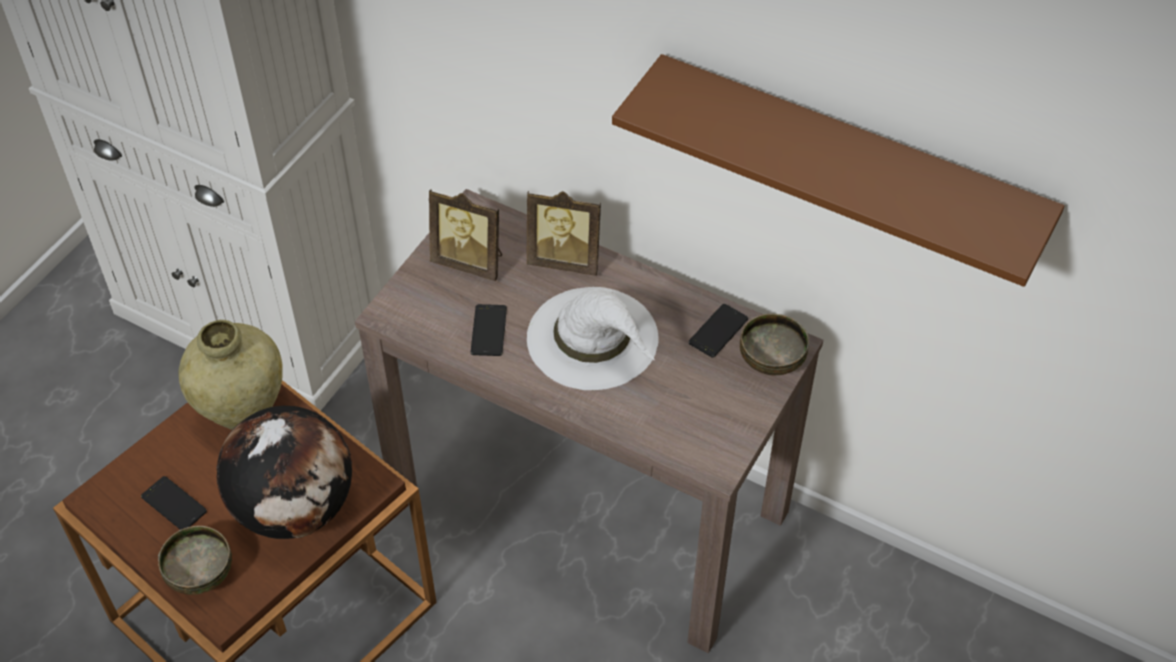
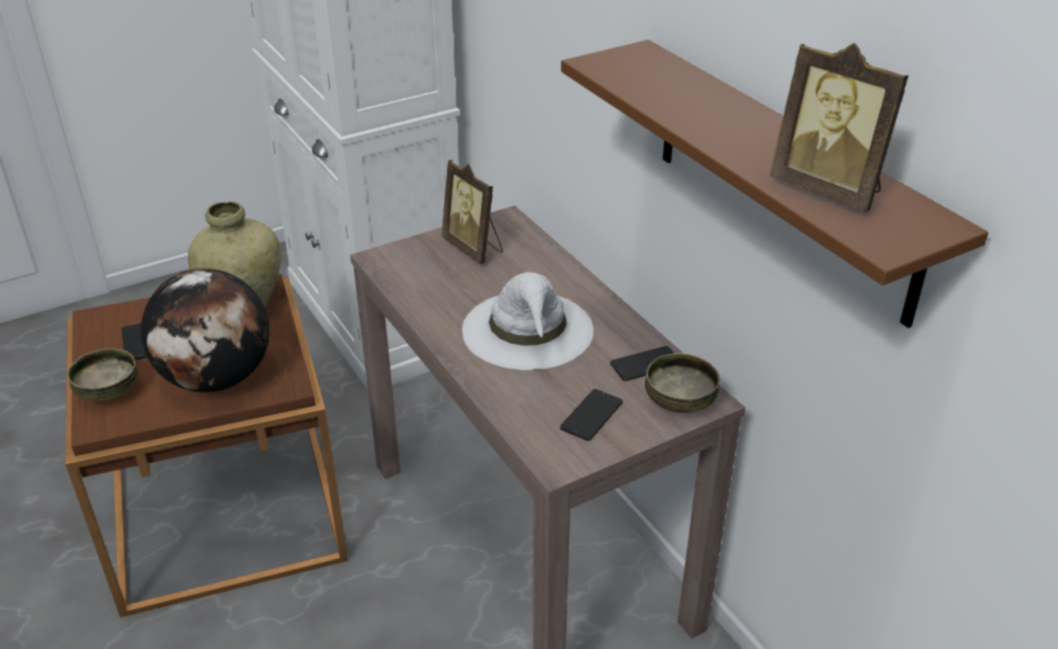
camera: 30 degrees right, 15 degrees down
phone [471,304,507,356] -> phone moved to [560,389,623,441]
picture frame [526,191,601,276] -> picture frame moved to [770,43,909,212]

